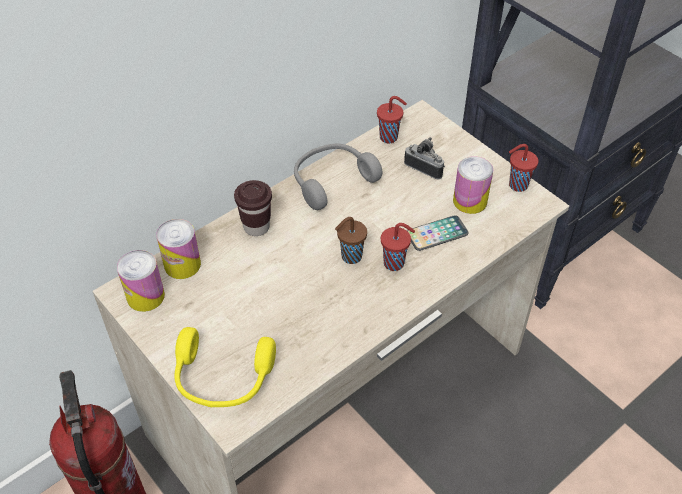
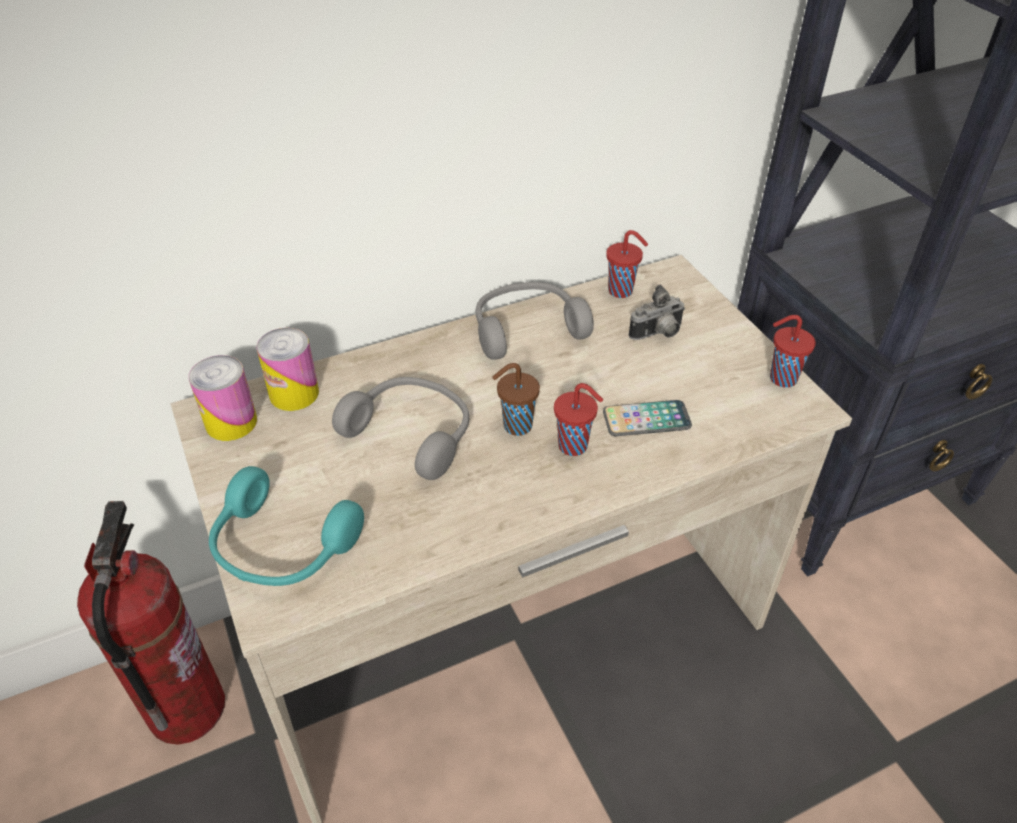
camera: 15 degrees right, 5 degrees down
yellow headphones [174,327,276,408] -> turquoise headphones [209,466,364,586]
brown cup [234,180,272,236] -> none
camera [404,137,445,180] -> camera turned 105 degrees clockwise [629,285,685,340]
can [453,156,493,214] -> none
none -> grey headphones [332,377,469,480]

